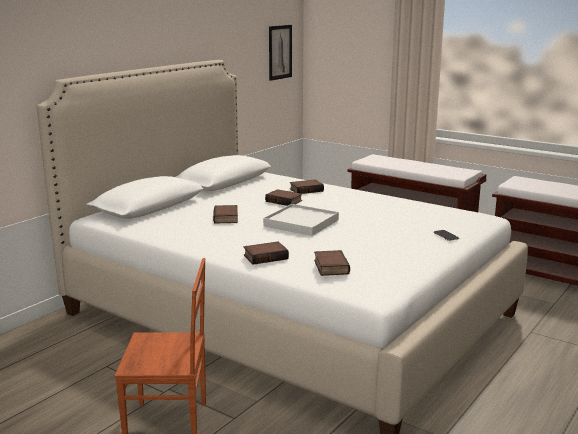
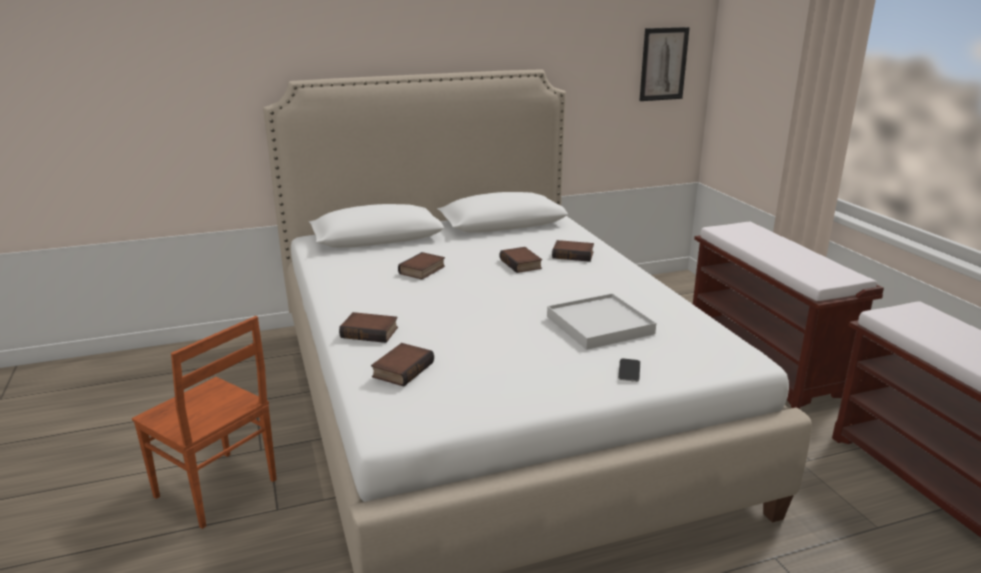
camera: 35 degrees right, 5 degrees up
white tray [263,204,339,236] -> white tray moved to [547,293,656,350]

